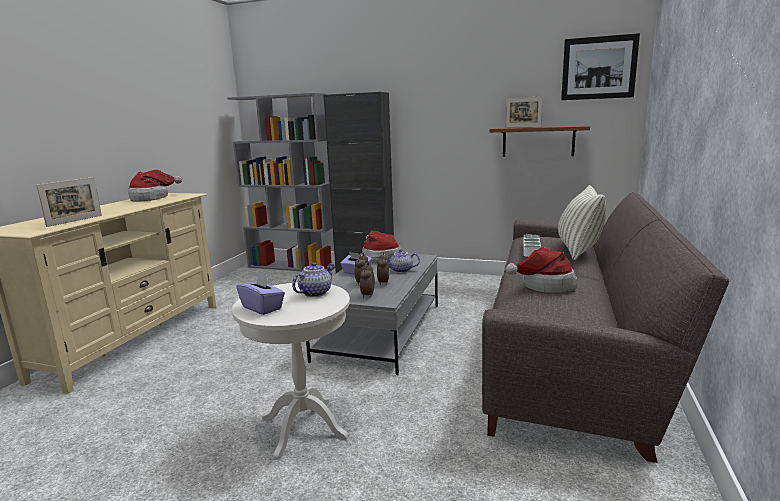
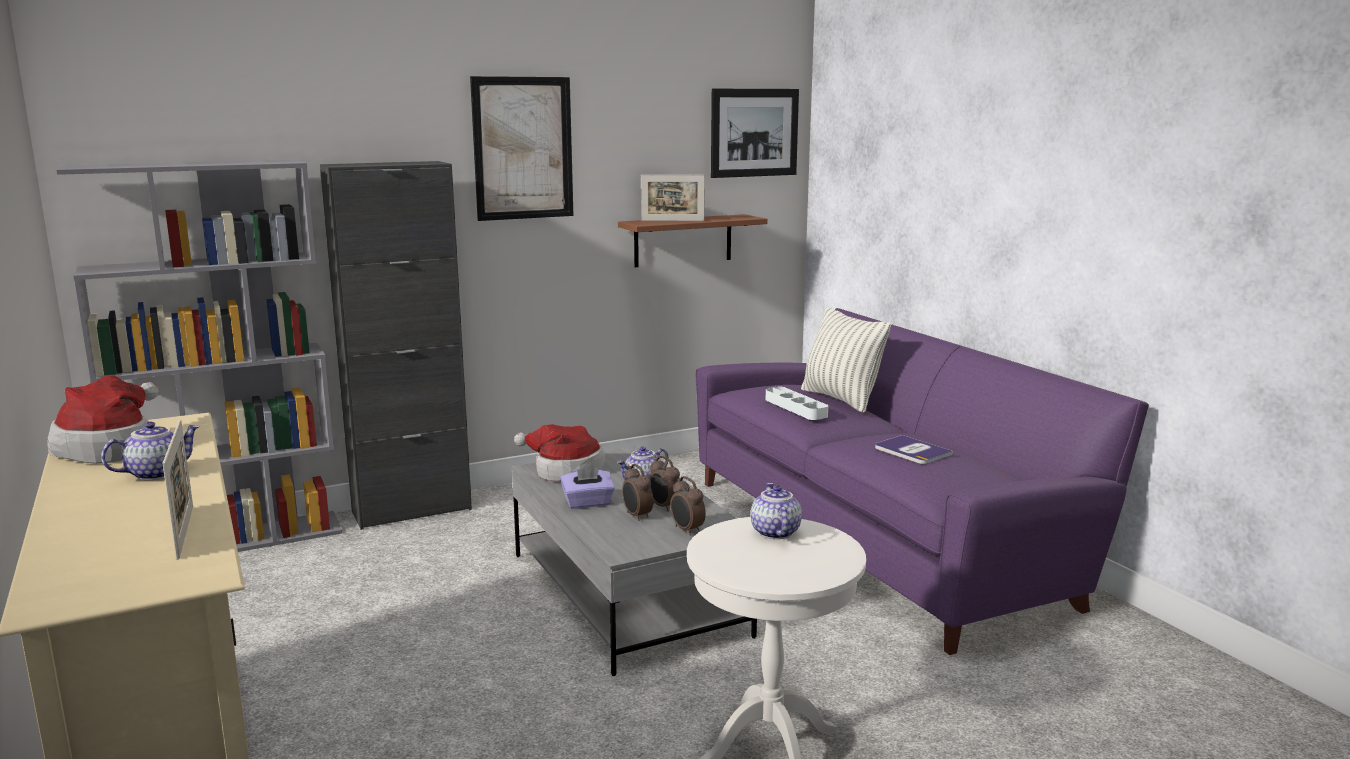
camera: 45 degrees left, 0 degrees up
purple tissue box [236,272,285,315] -> none
grey sofa [482,192,729,463] -> purple sofa [696,308,1149,655]
hat [505,247,577,293] -> book [875,435,953,464]
none -> teapot [101,422,200,480]
none -> picture [470,76,573,221]

